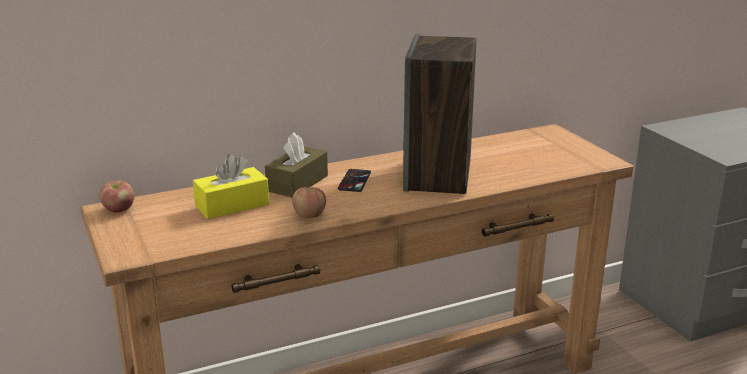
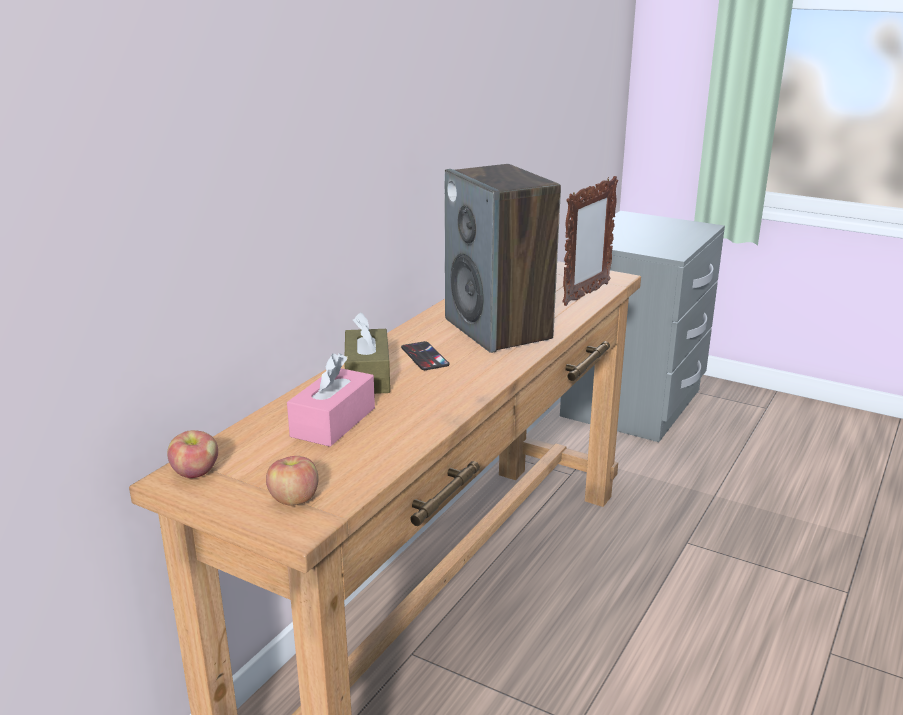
camera: 35 degrees left, 0 degrees up
yellow tissue box [193,154,269,219] -> pink tissue box [287,353,375,447]
apple [292,187,326,218] -> apple moved to [266,456,319,506]
none -> picture frame [562,176,618,306]

